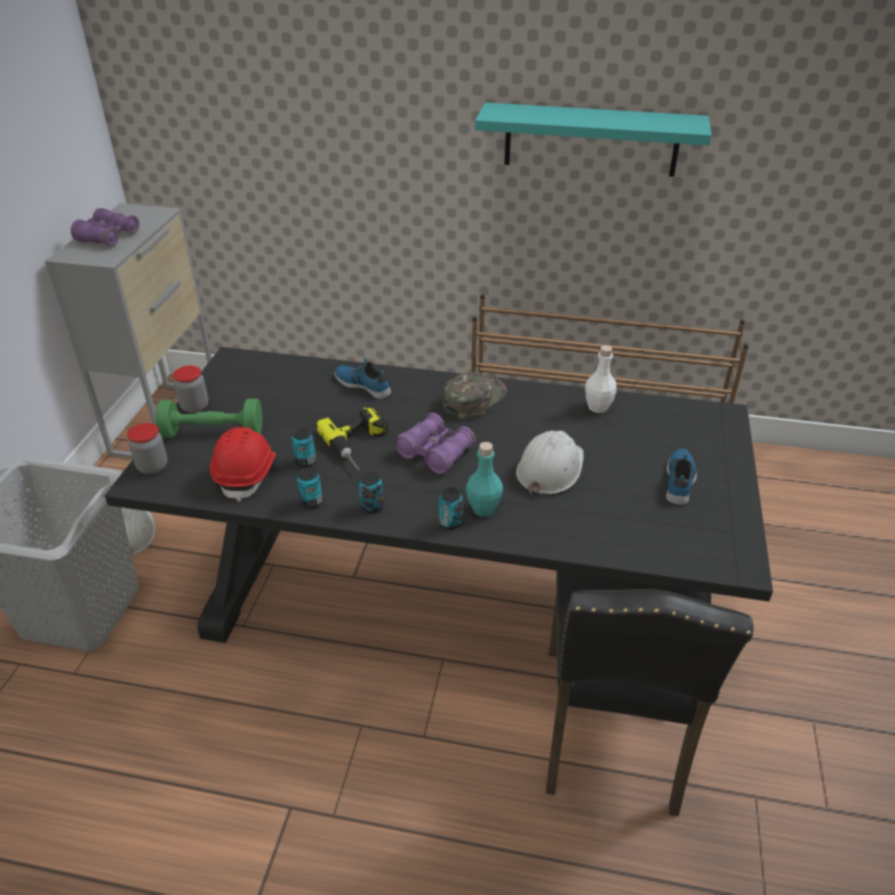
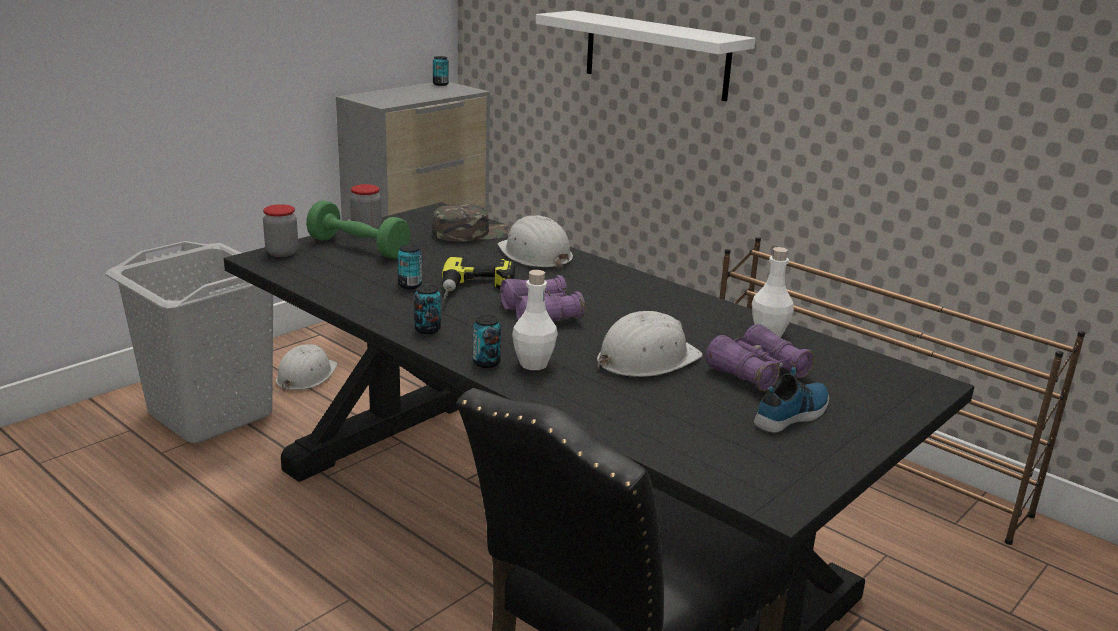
camera: 30 degrees right, 15 degrees down
purple binoculars [71,208,139,246] -> purple binoculars moved to [706,324,814,391]
red hard hat [210,427,276,502] -> none
can [297,468,323,509] -> can moved to [433,56,449,86]
shoe [334,358,391,399] -> white hard hat [498,215,573,269]
green cap [443,373,507,419] -> green cap moved to [432,204,512,241]
turquoise bottle [466,442,503,517] -> white bottle [512,270,558,370]
turquoise shelf [475,102,712,177] -> none
none -> white shelf [536,10,755,101]

